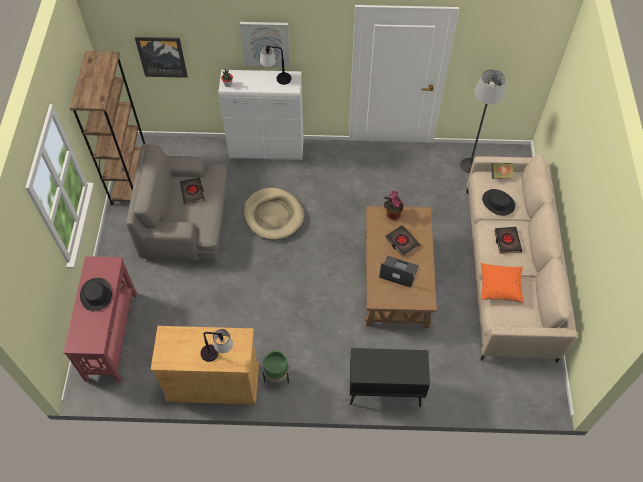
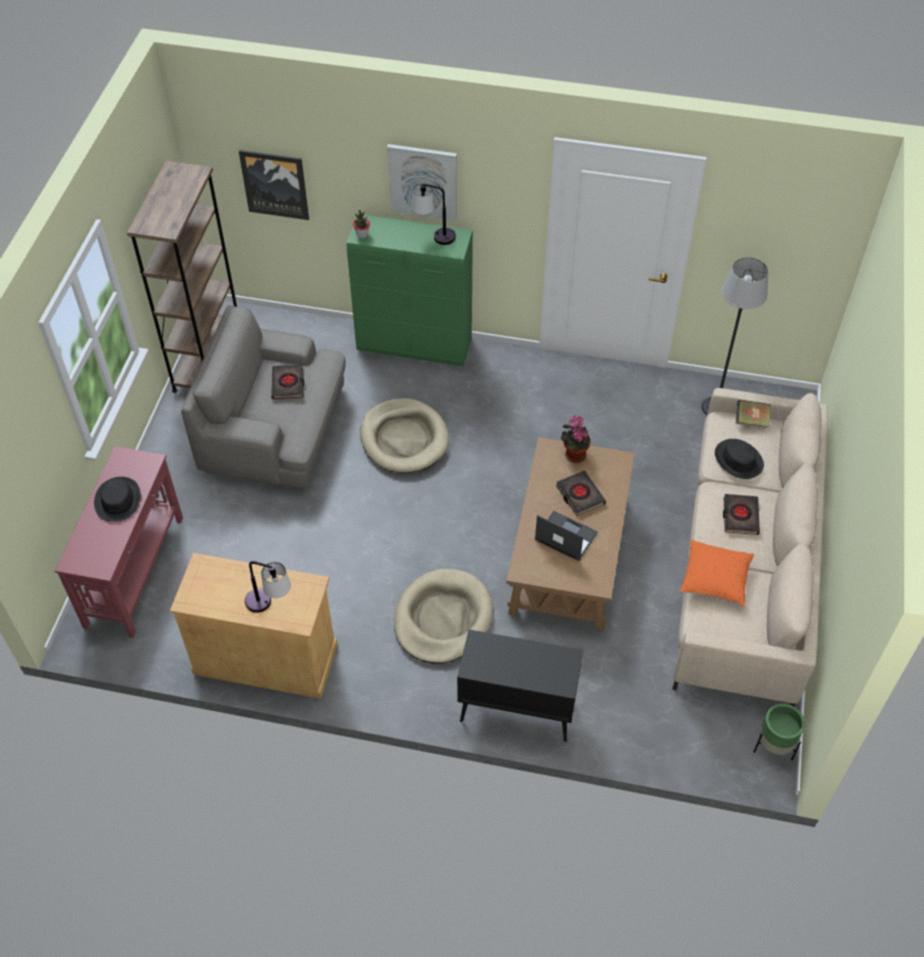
camera: 10 degrees right, 5 degrees down
white cabinet [218,70,304,160] -> green cabinet [347,214,473,366]
green planter [263,351,289,384] -> green planter moved to [754,704,805,760]
none -> beige dog bed [394,569,493,664]

